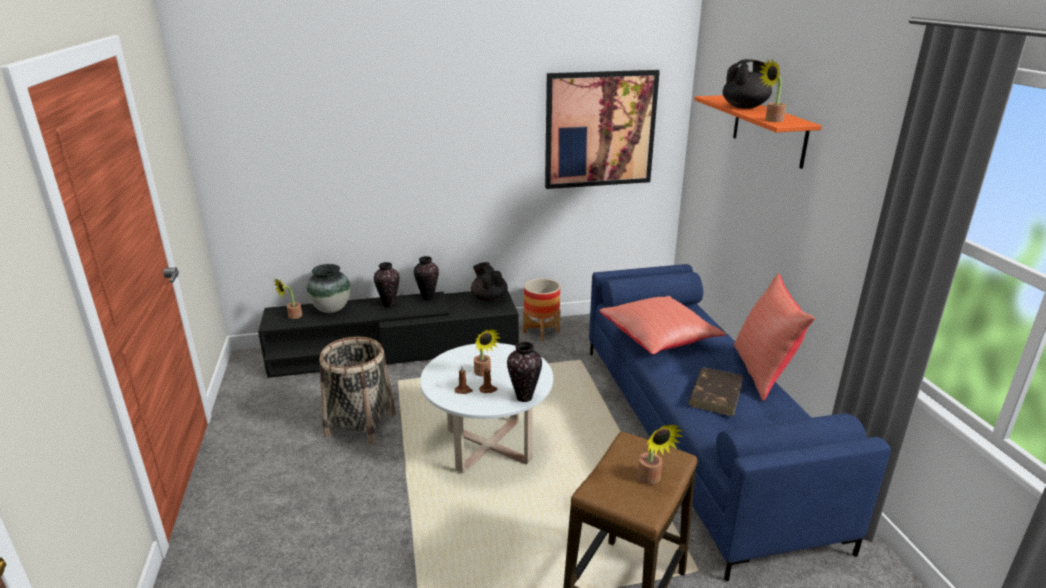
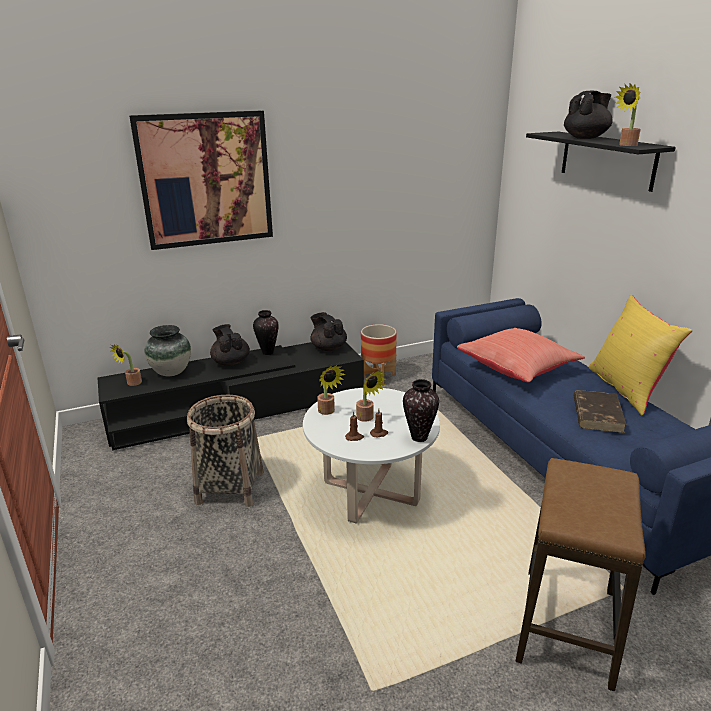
camera: 10 degrees left, 0 degrees up
vase [374,262,399,307] -> black teapot [210,324,250,366]
picture [545,70,660,189] -> picture moved to [129,110,273,250]
potted plant [637,424,683,484] -> potted plant moved to [317,365,345,415]
orange shelf [694,95,822,169] -> black shelf [526,132,676,192]
red pillow [734,274,815,401] -> yellow pillow [589,295,692,416]

